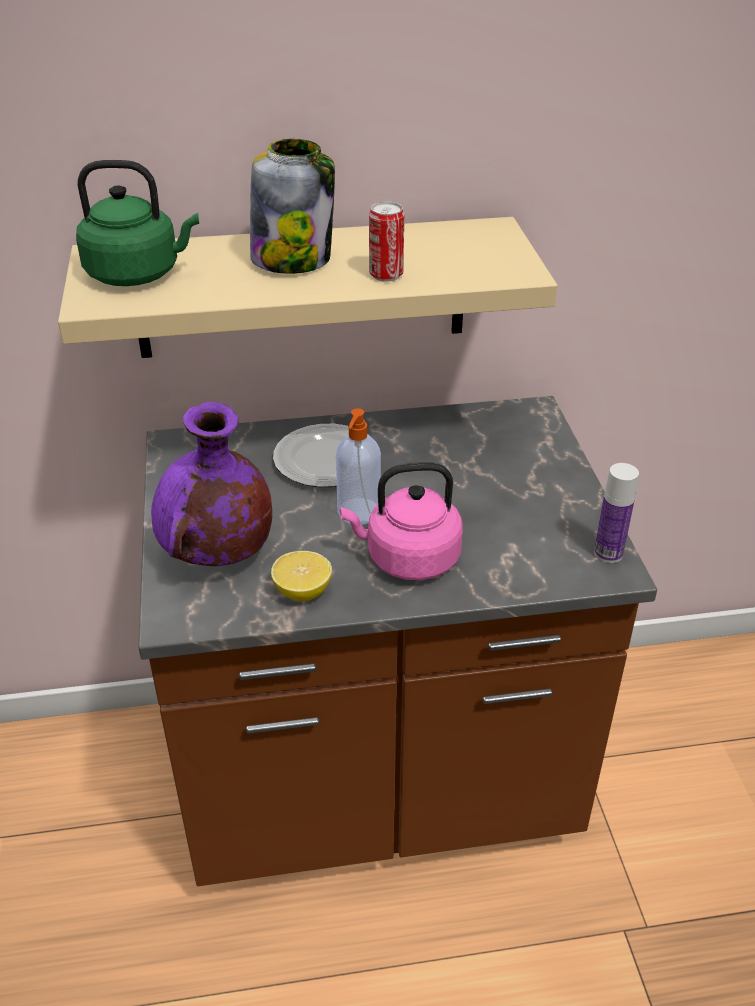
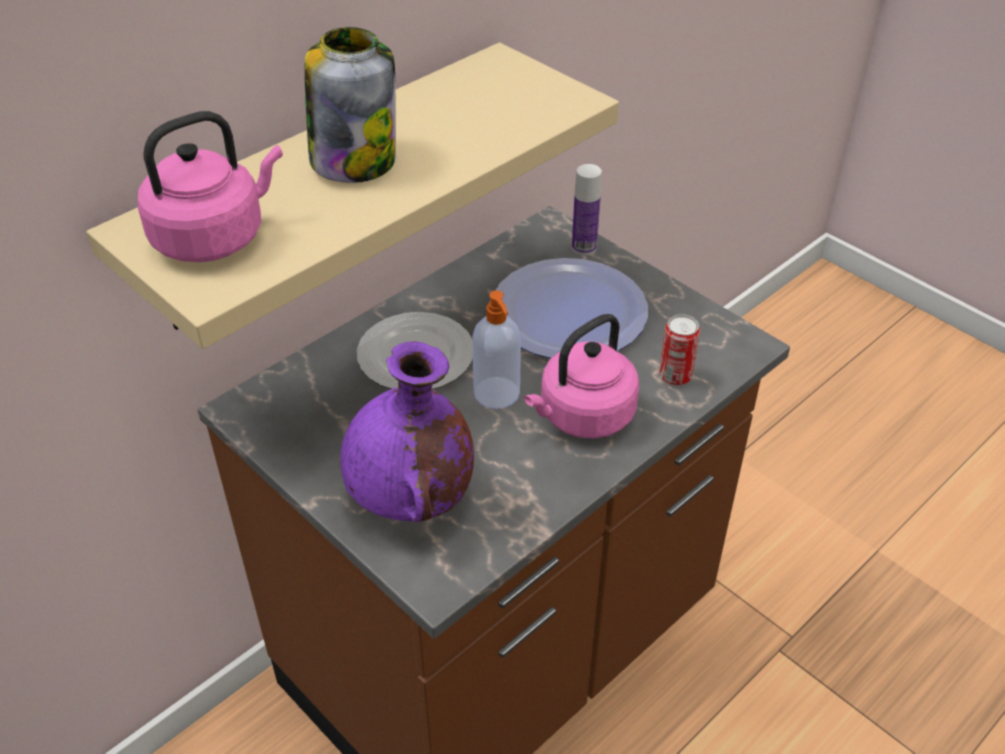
camera: 35 degrees left, 5 degrees up
green kettle [76,160,199,286] -> pink kettle [138,111,283,262]
lemon [271,551,332,602] -> none
can [369,201,404,281] -> can moved to [659,314,700,386]
bottle [594,463,639,563] -> bottle moved to [572,164,602,255]
none -> plate [496,258,648,358]

